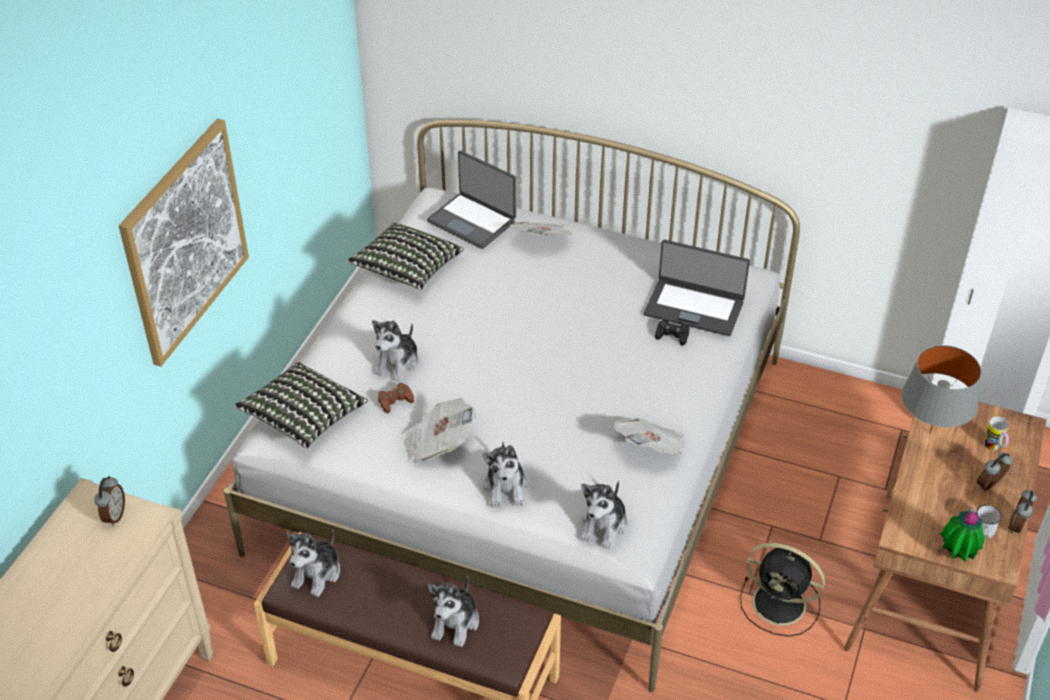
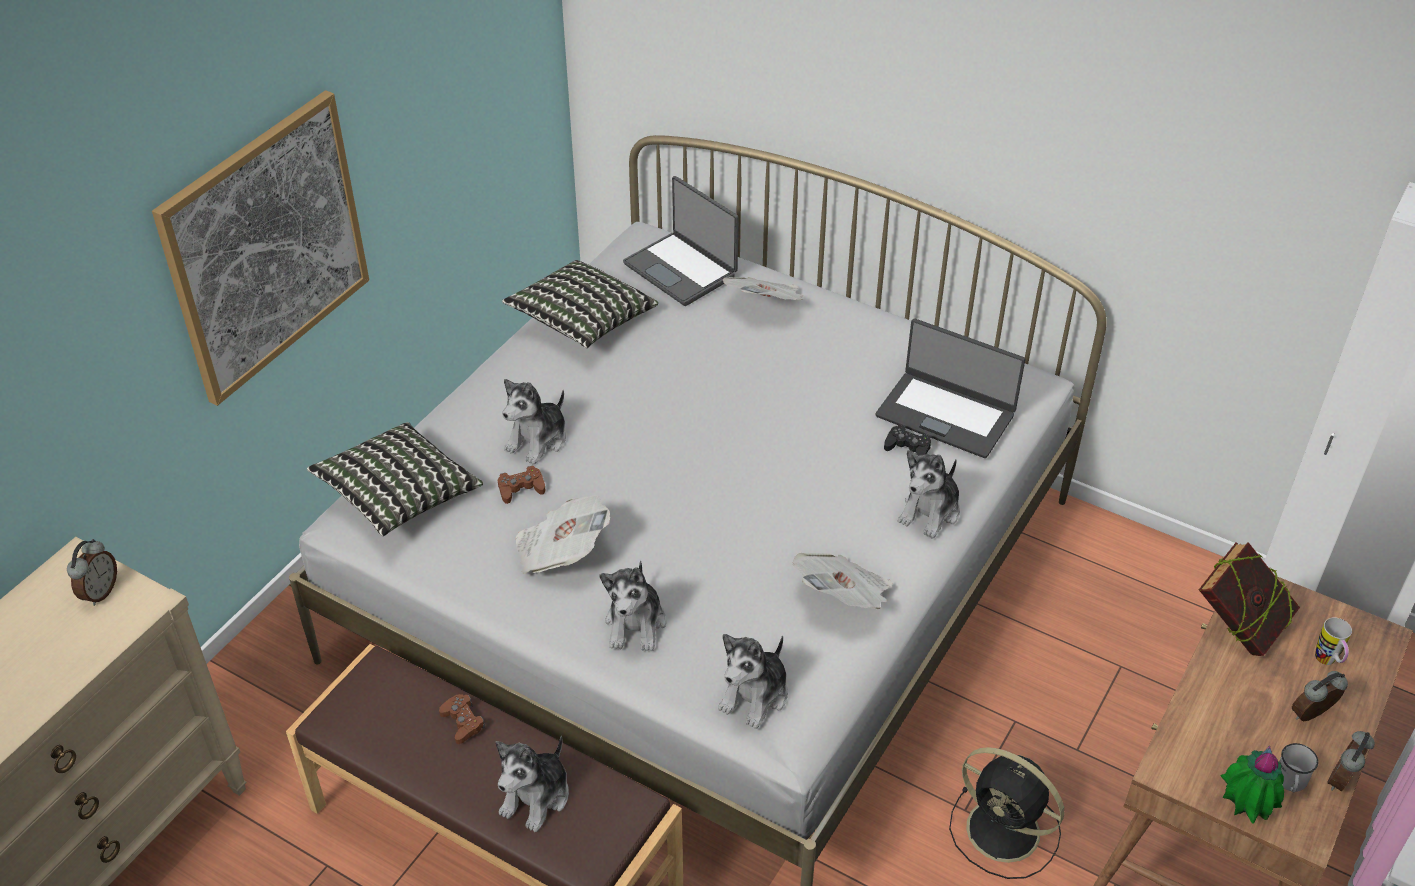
camera: 10 degrees right, 0 degrees up
plush toy [287,529,340,597] -> plush toy moved to [898,450,960,538]
grey table lamp [901,345,981,433] -> book [1199,542,1300,656]
none -> brown game controller [439,694,486,744]

